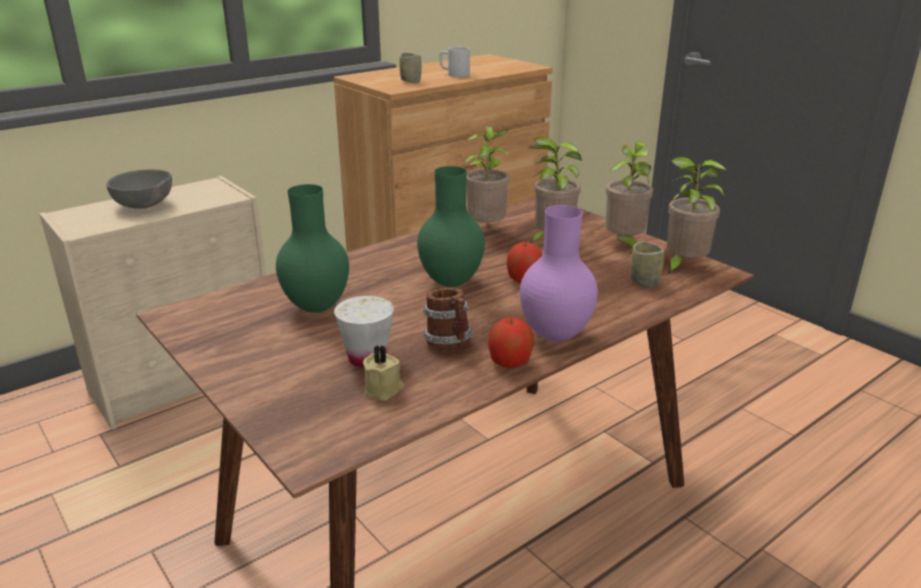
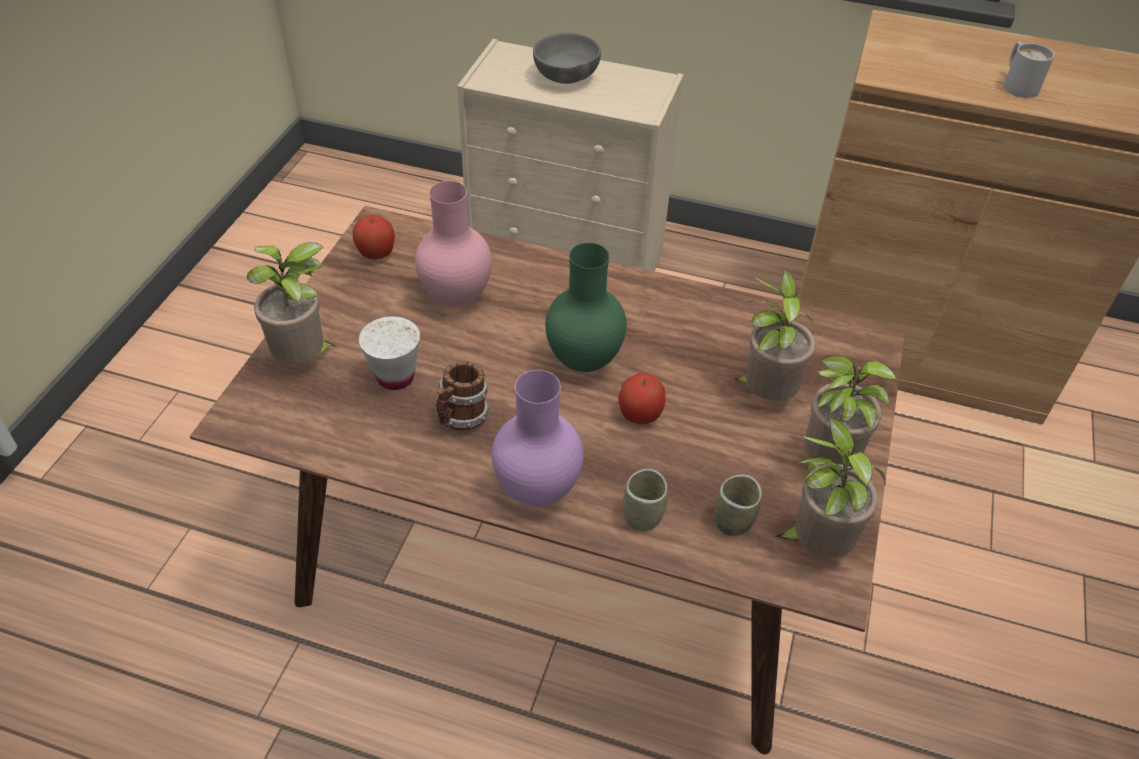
camera: 55 degrees right, 20 degrees up
green vase [276,184,349,313] -> pink vase [415,181,492,307]
beige candle [363,345,404,401] -> none
cup [400,53,422,83] -> cup moved to [623,469,668,531]
potted plant [464,126,511,222] -> potted plant moved to [247,242,339,363]
apple [488,318,534,368] -> apple moved to [353,215,395,259]

